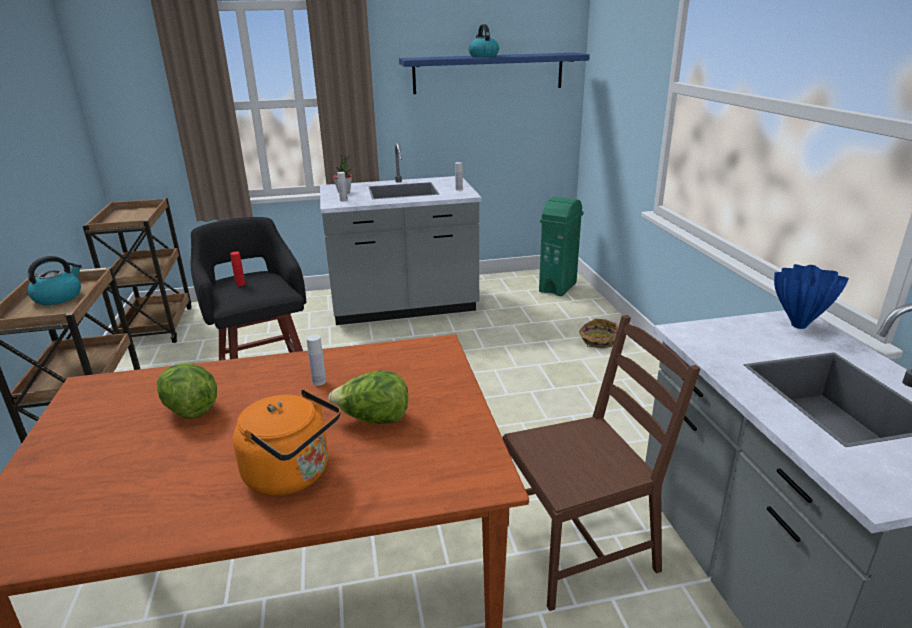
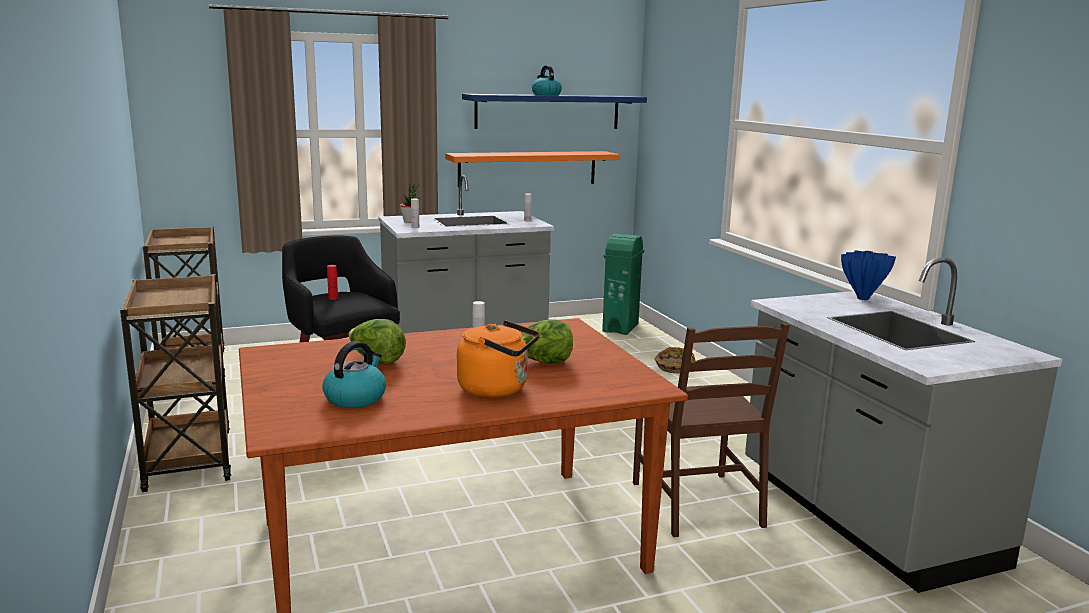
camera: 10 degrees left, 10 degrees down
kettle [27,256,82,305] -> kettle moved to [322,341,386,408]
brown chair [503,315,701,611] -> brown chair turned 105 degrees clockwise [633,323,790,537]
none -> orange shelf [445,151,620,187]

